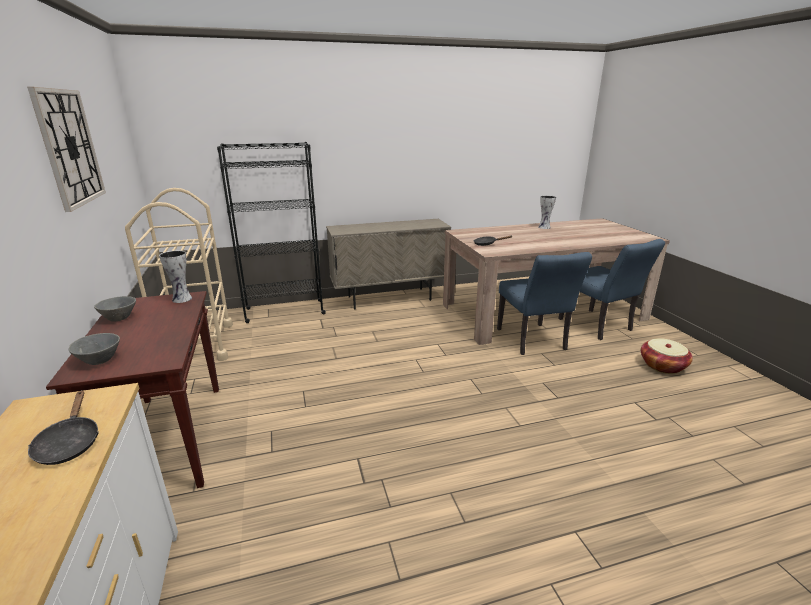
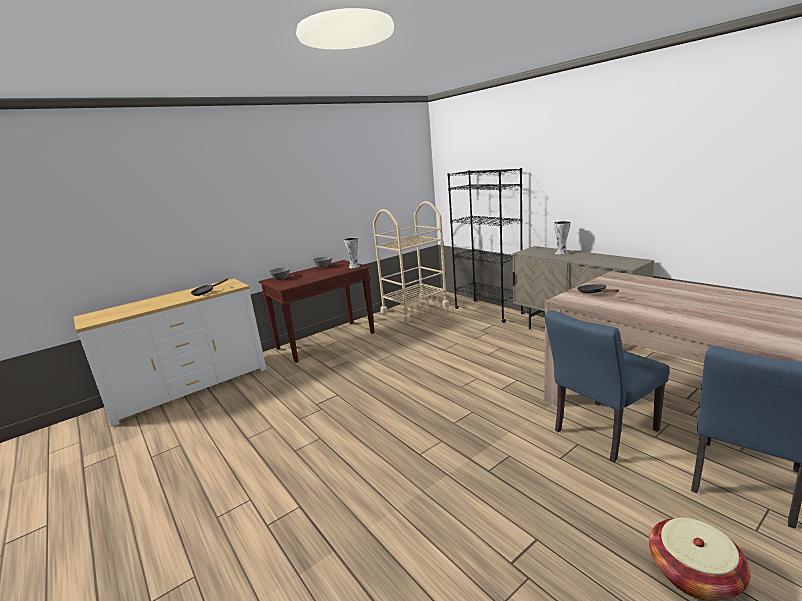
camera: 70 degrees right, 5 degrees down
wall clock [27,87,106,212] -> none
vase [539,195,556,229] -> vase moved to [554,221,571,255]

